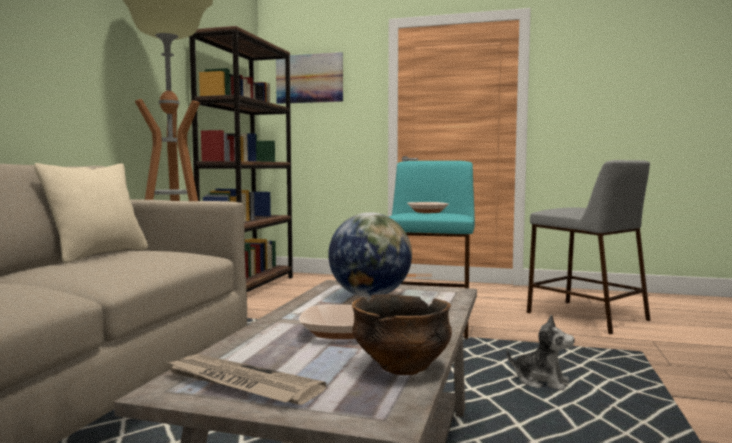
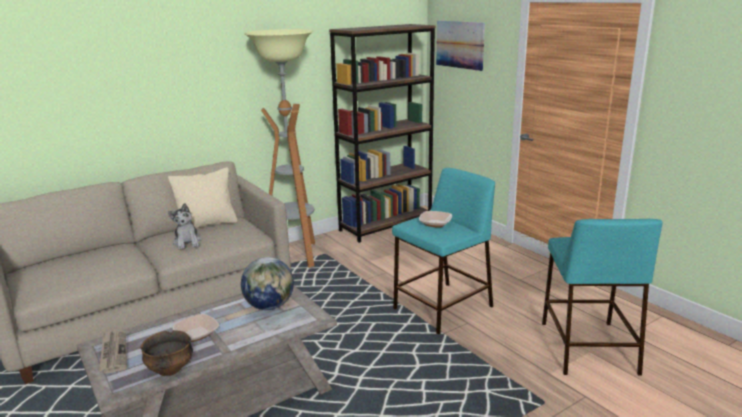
camera: 40 degrees right, 15 degrees up
plush toy [506,315,575,390] -> plush toy moved to [168,203,201,250]
grey stool [527,160,651,334] -> turquoise stool [542,219,663,376]

